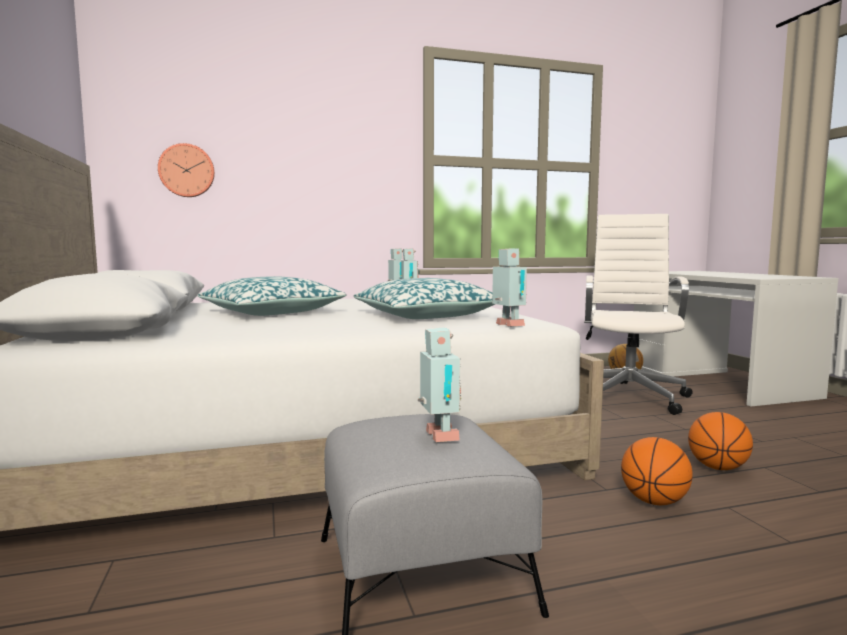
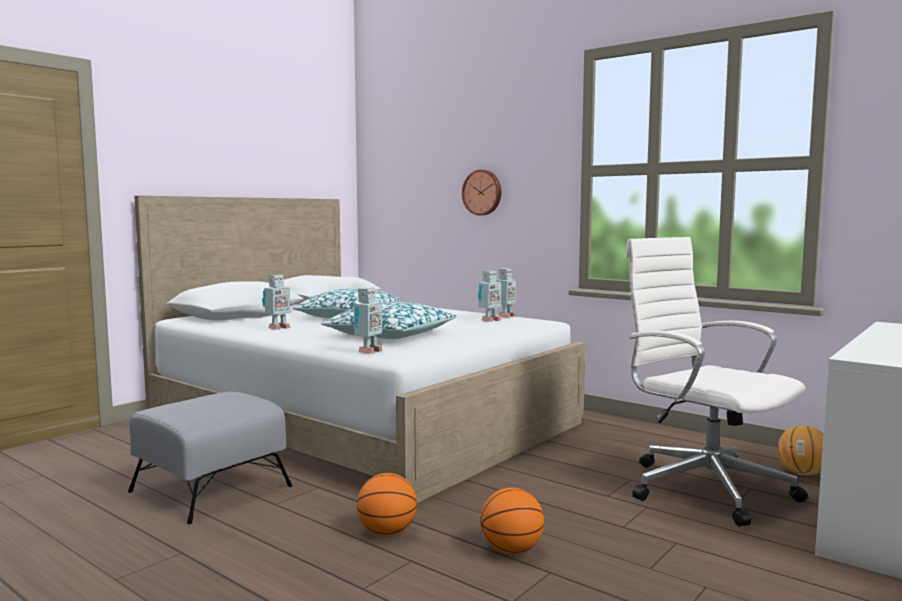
camera: 55 degrees right, 0 degrees up
wall clock [158,143,215,197] -> wall clock moved to [462,170,501,215]
toy robot [418,327,462,442] -> toy robot moved to [262,275,291,330]
white office chair [584,214,693,415] -> white office chair turned 105 degrees counterclockwise [625,237,808,526]

